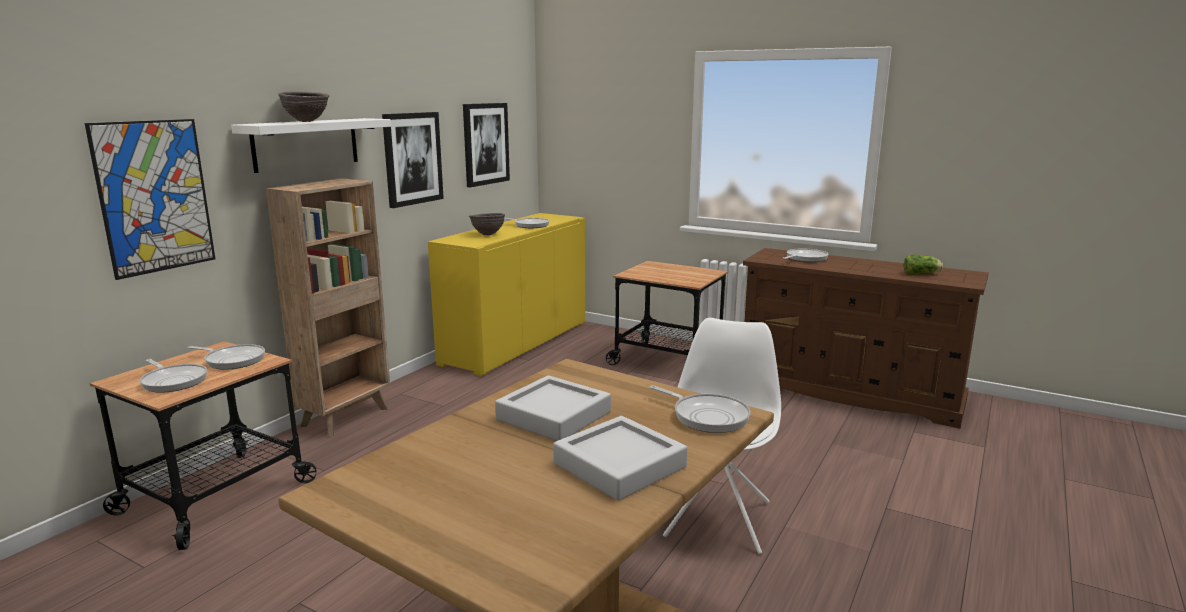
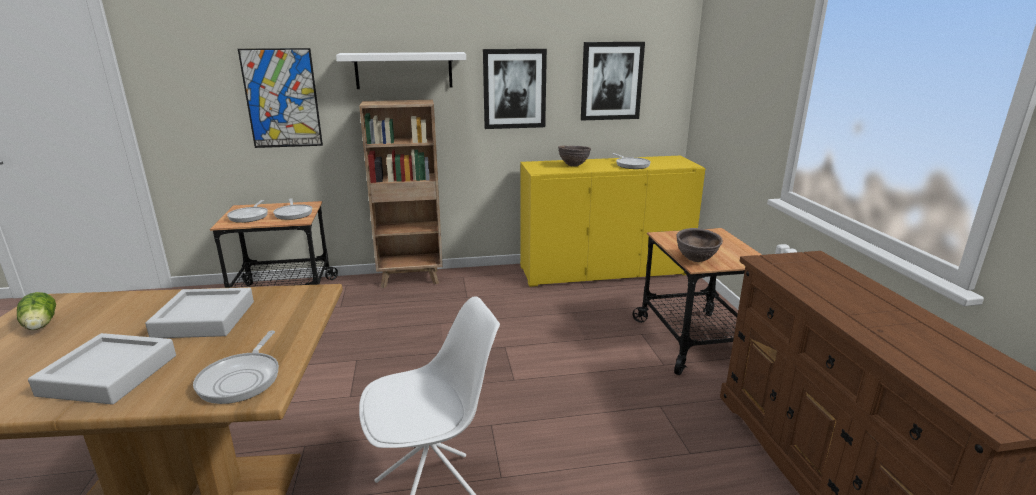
camera: 50 degrees right, 5 degrees up
brown bowl [278,91,329,122] -> brown bowl moved to [676,228,723,262]
frying pan [783,249,829,262] -> none
lettuce [904,255,943,275] -> lettuce moved to [17,292,56,330]

